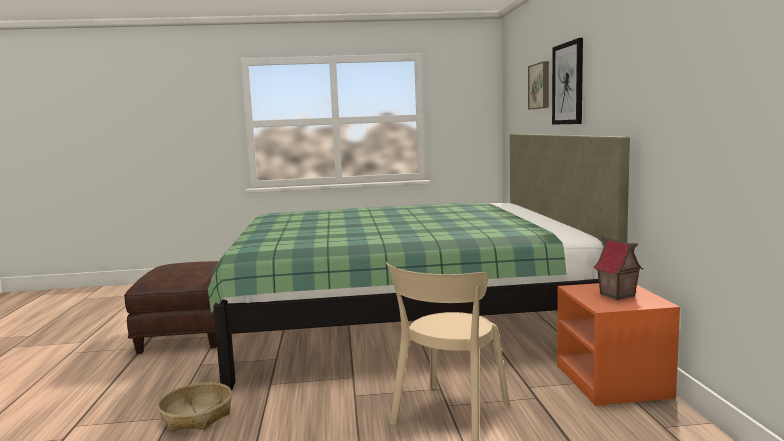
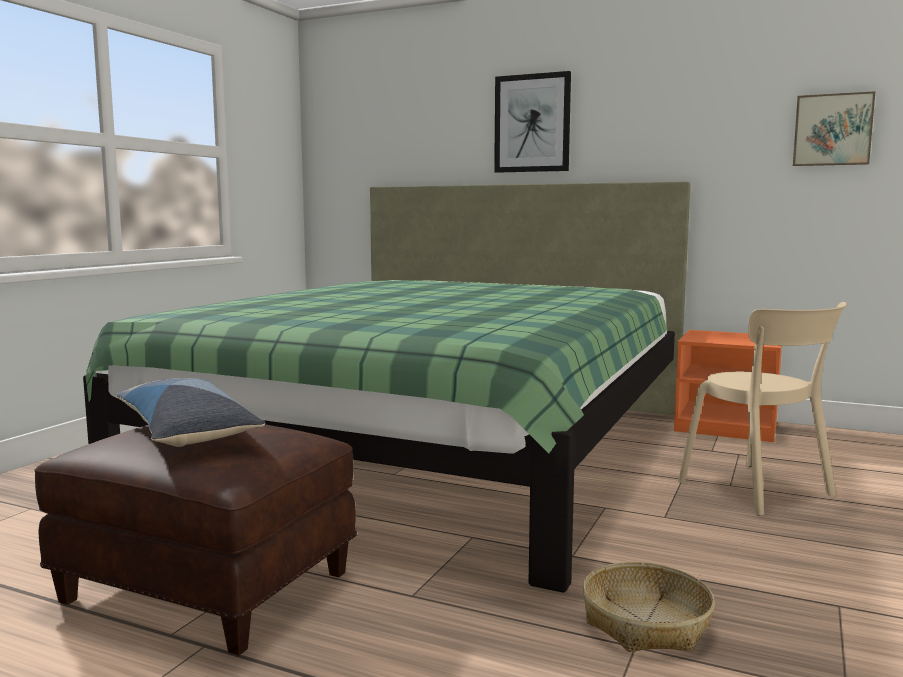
camera: 60 degrees left, 0 degrees up
picture [528,61,549,109] -> picture moved to [793,91,875,166]
toy house [593,236,644,300] -> none
none -> pillow [116,378,265,447]

